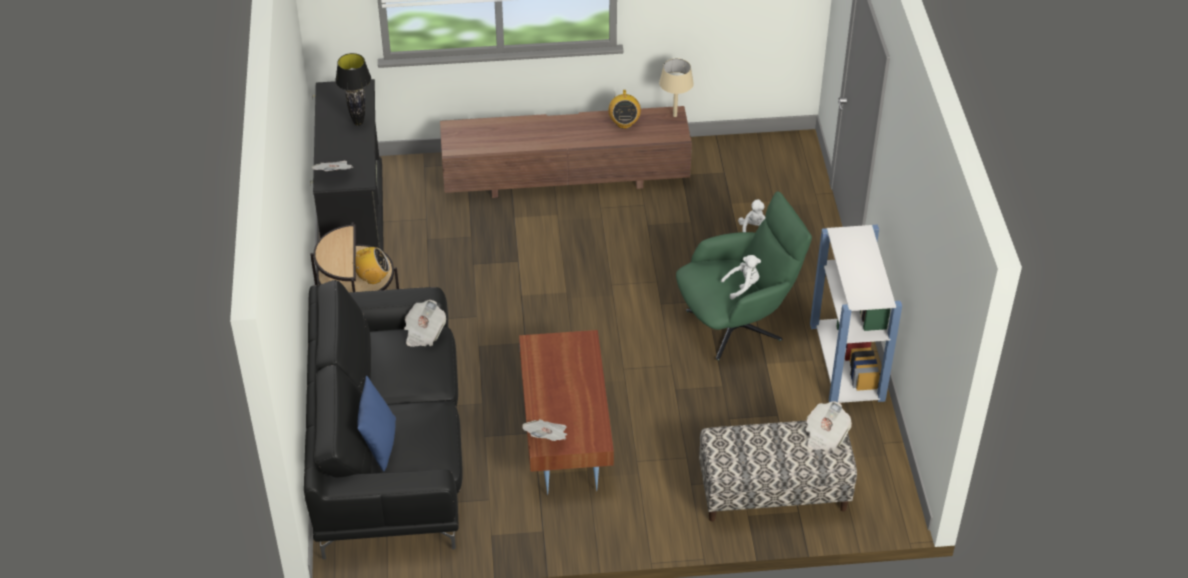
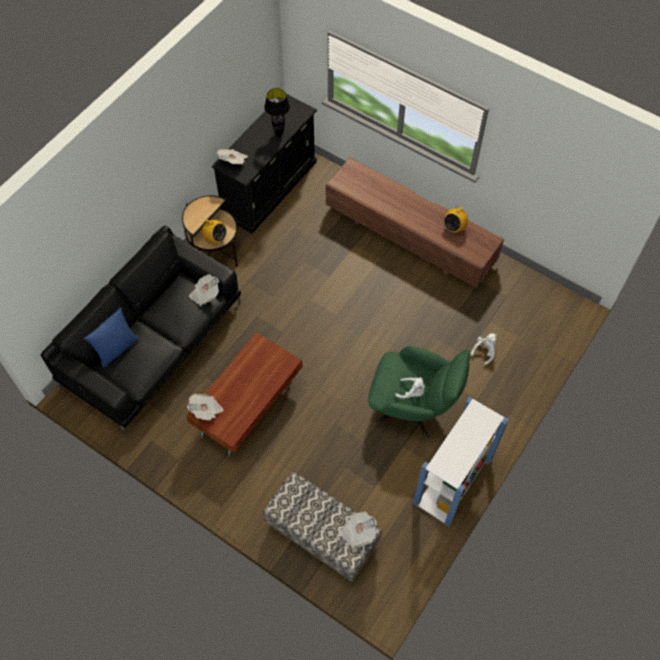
camera: 40 degrees right, 15 degrees up
beige table lamp [659,58,694,117] -> none

